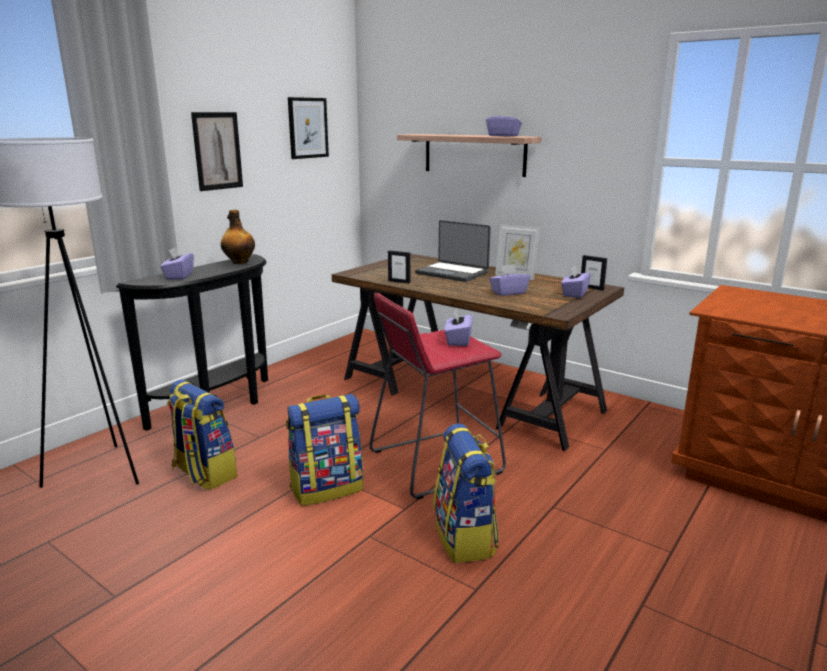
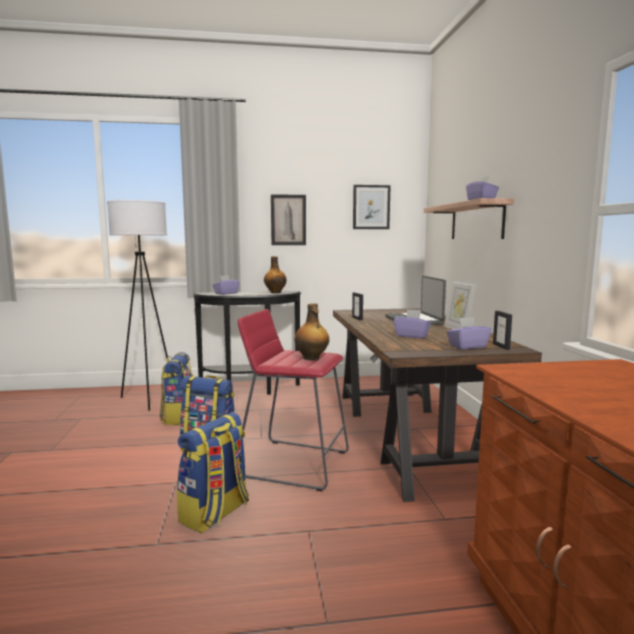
camera: 45 degrees right, 10 degrees down
purple tissue box [445,308,473,346] -> bottle [295,303,329,361]

